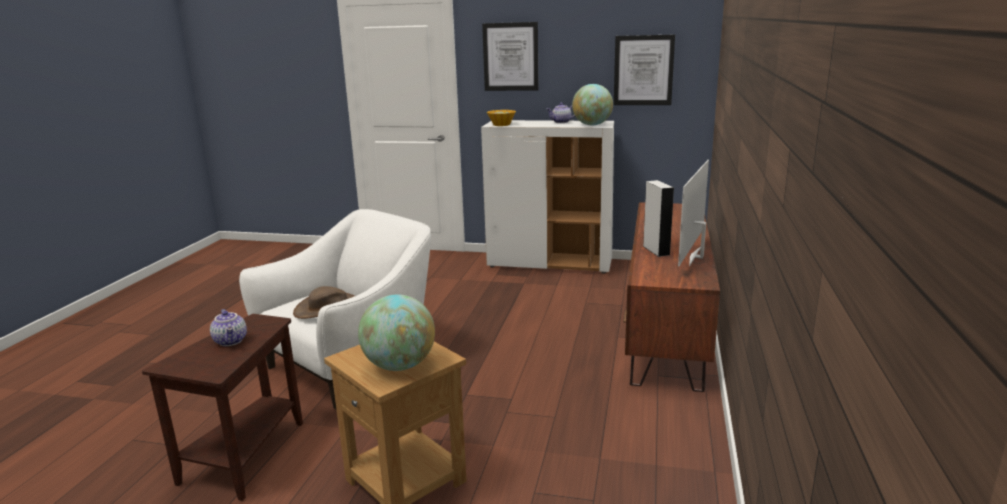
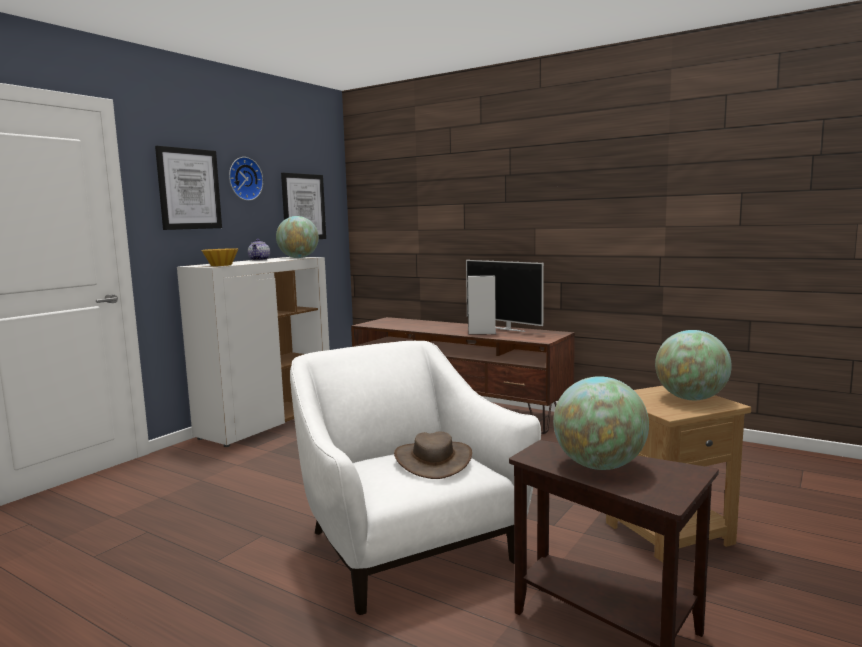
camera: 70 degrees left, 10 degrees down
teapot [210,309,247,346] -> globe [553,376,649,470]
none -> wall clock [229,157,263,201]

